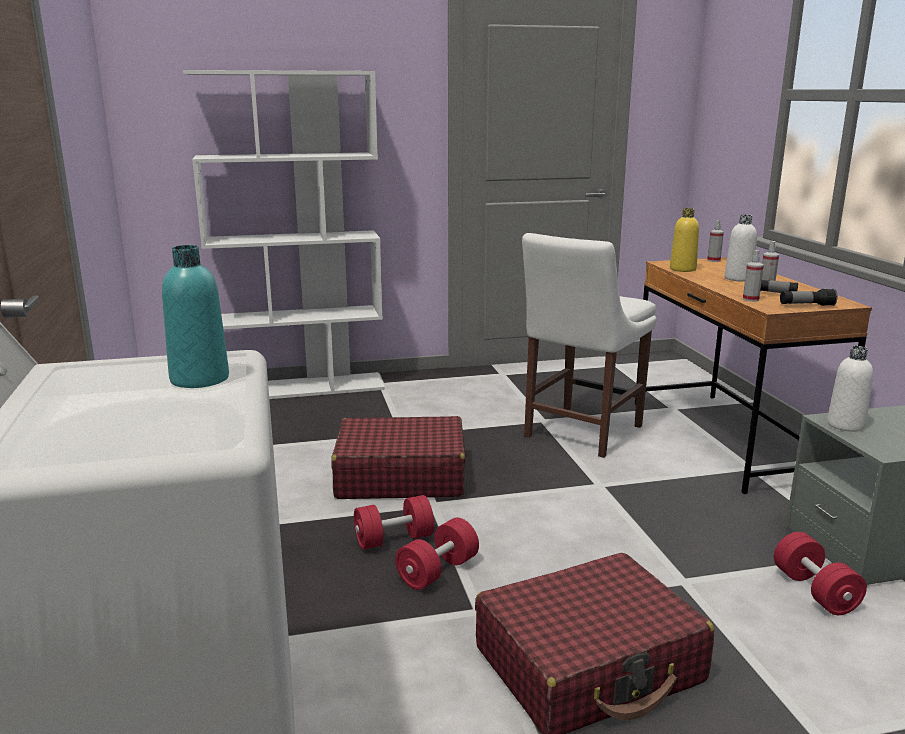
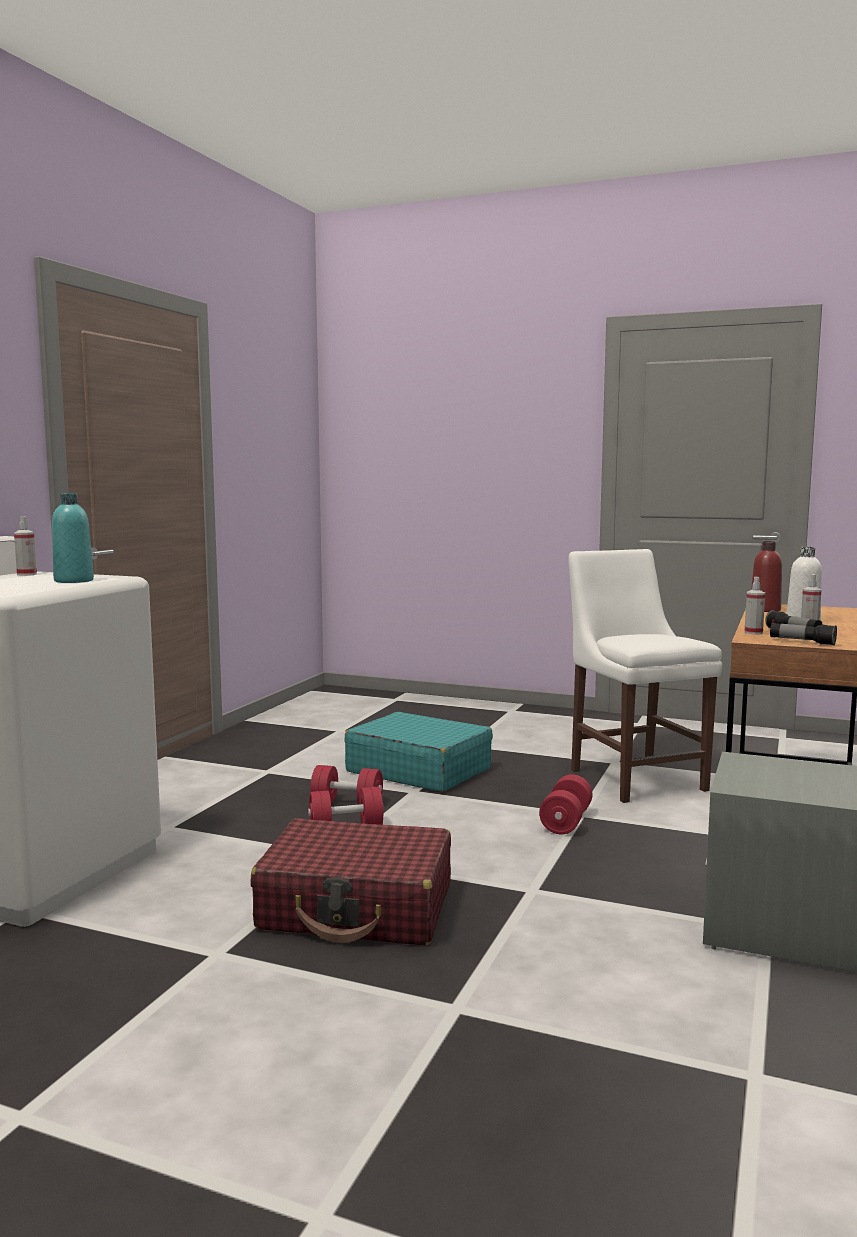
camera: 35 degrees right, 10 degrees down
white bookcase [183,70,385,399] -> none
red suitcase [331,416,465,499] -> turquoise suitcase [344,712,493,792]
white chair [522,233,656,458] -> white chair turned 90 degrees clockwise [568,549,722,803]
yellow bottle [670,208,699,272] -> red bottle [751,541,782,612]
spray bottle [707,220,724,262] -> spray bottle moved to [14,516,37,576]
red dumbbell [774,532,867,615] -> red dumbbell moved to [539,774,592,835]
white bottle [827,346,873,432] -> none

